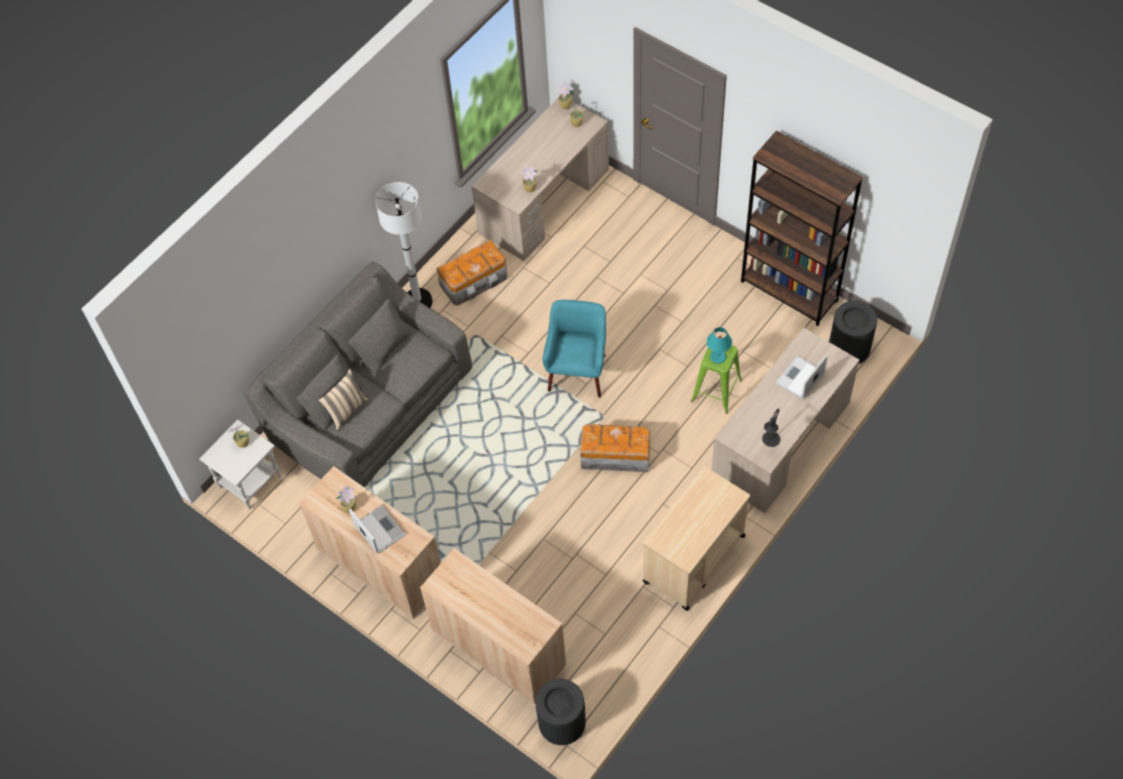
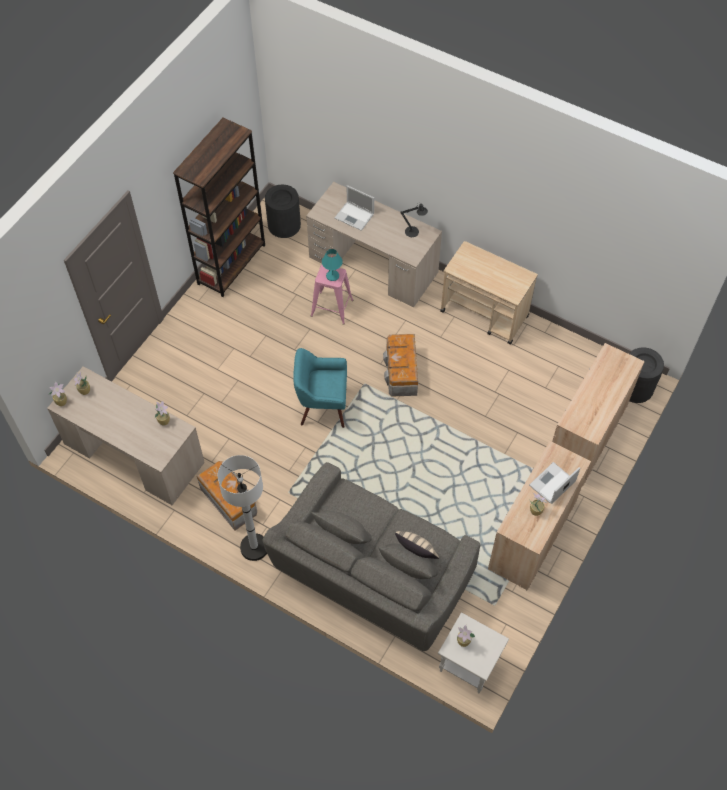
camera: 100 degrees left, 0 degrees up
green stool [691,345,742,414] -> pink stool [311,265,353,325]

